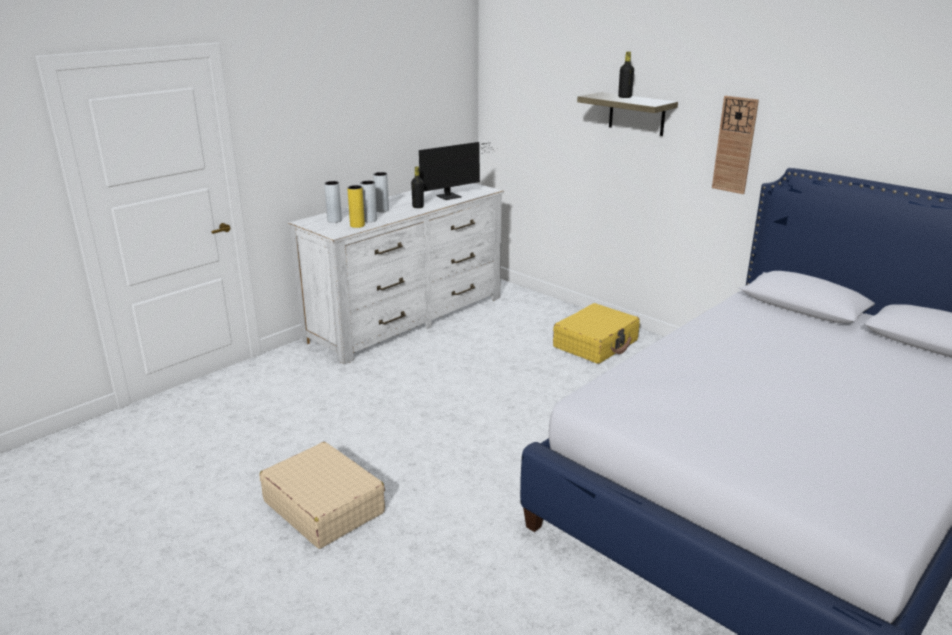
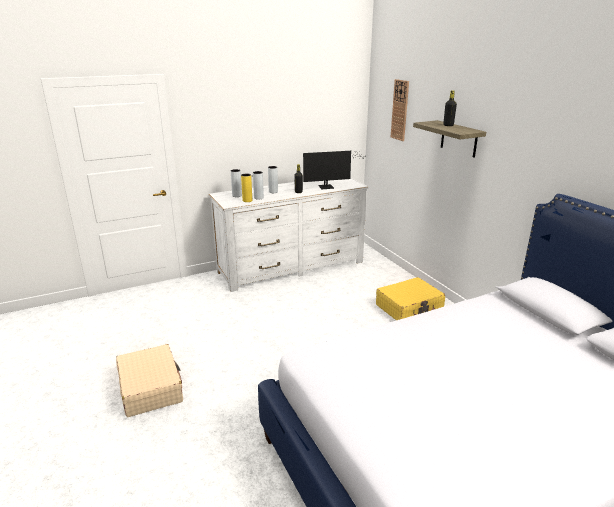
camera: 20 degrees right, 0 degrees up
wall clock [712,96,759,194] -> wall clock moved to [391,79,409,141]

